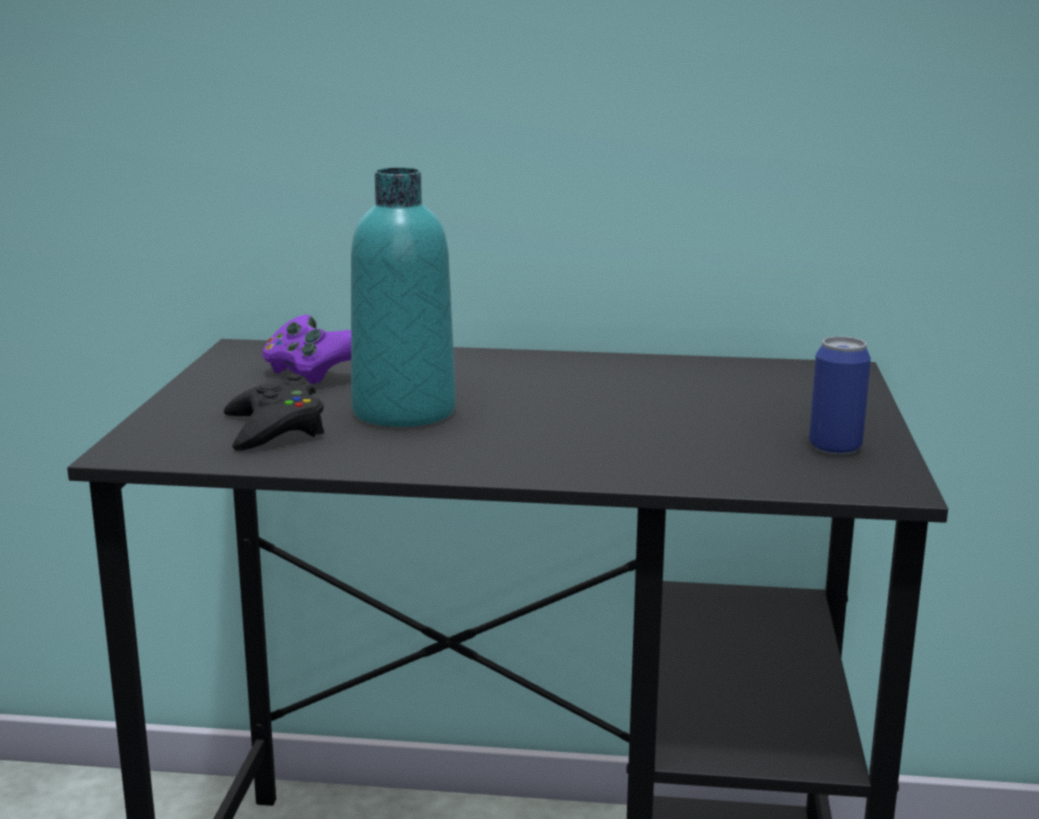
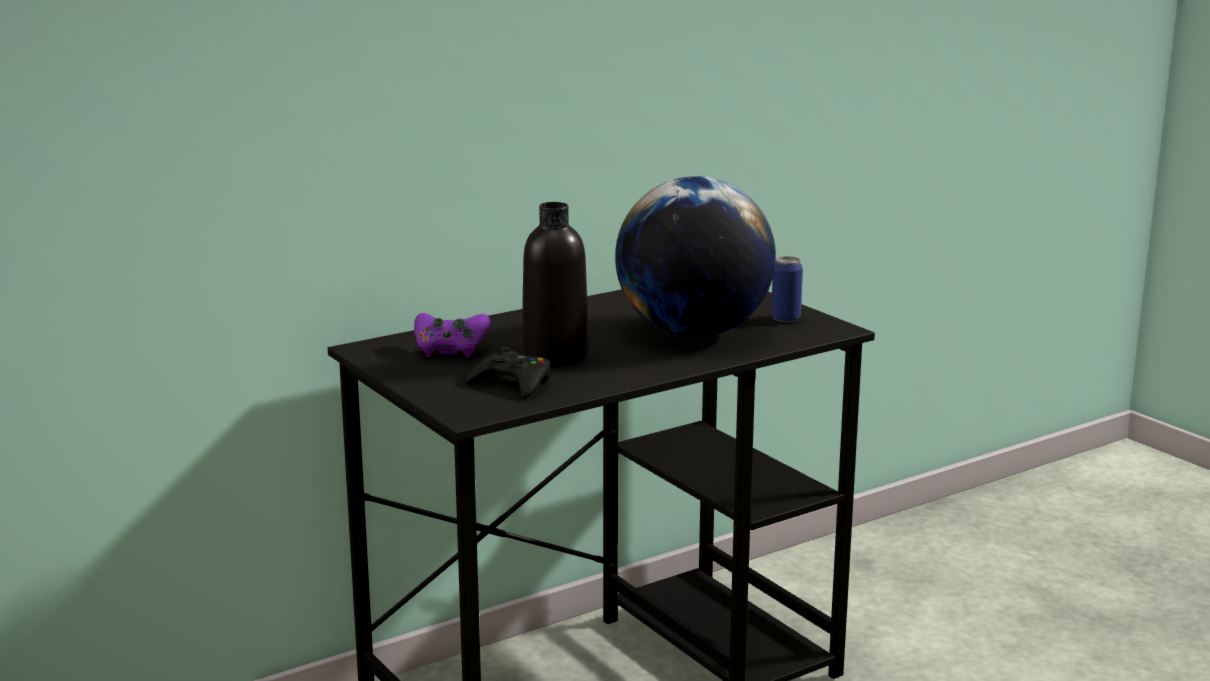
camera: 40 degrees left, 0 degrees up
turquoise bottle [351,168,456,427] -> black bottle [522,202,589,367]
none -> globe [615,176,776,338]

